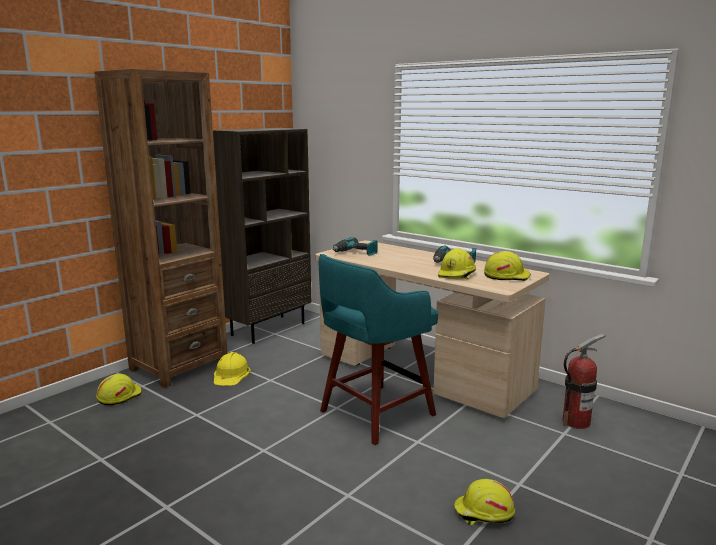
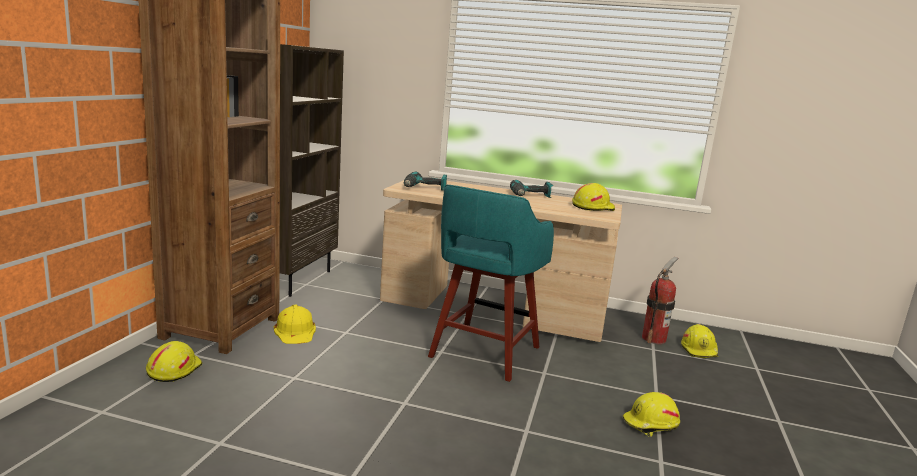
camera: 25 degrees left, 0 degrees up
yellow hard hat [438,248,476,279] -> yellow hard hat moved to [681,324,719,358]

